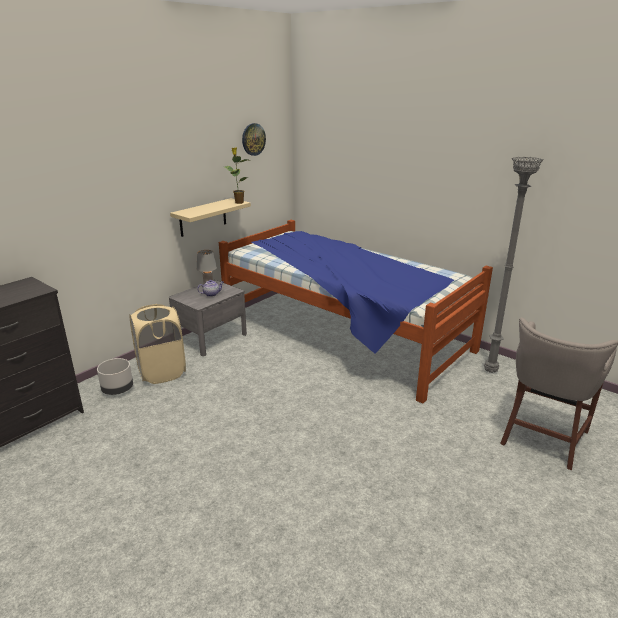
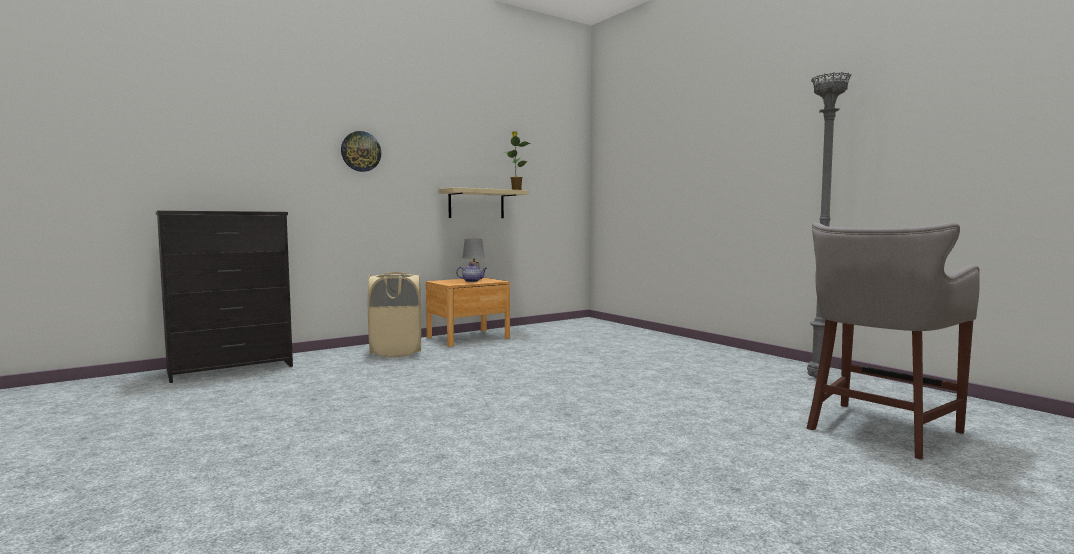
camera: 15 degrees right, 20 degrees down
grey planter [97,358,133,395] -> none
grey nightstand [169,280,247,356] -> brown nightstand [426,278,510,347]
bed [219,220,493,404] -> none
wall clock [242,123,266,156] -> wall clock moved to [341,131,381,172]

